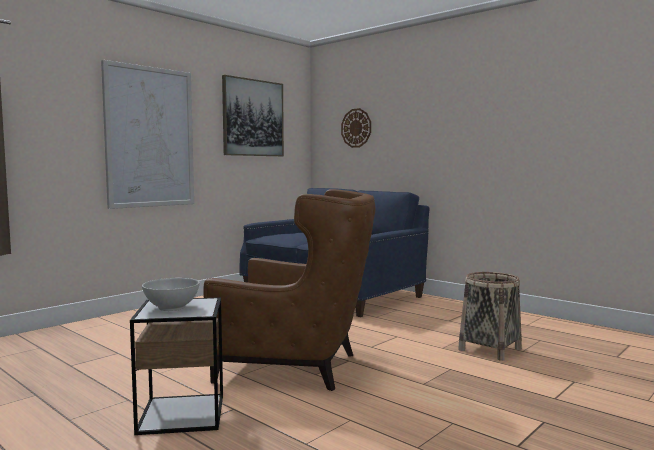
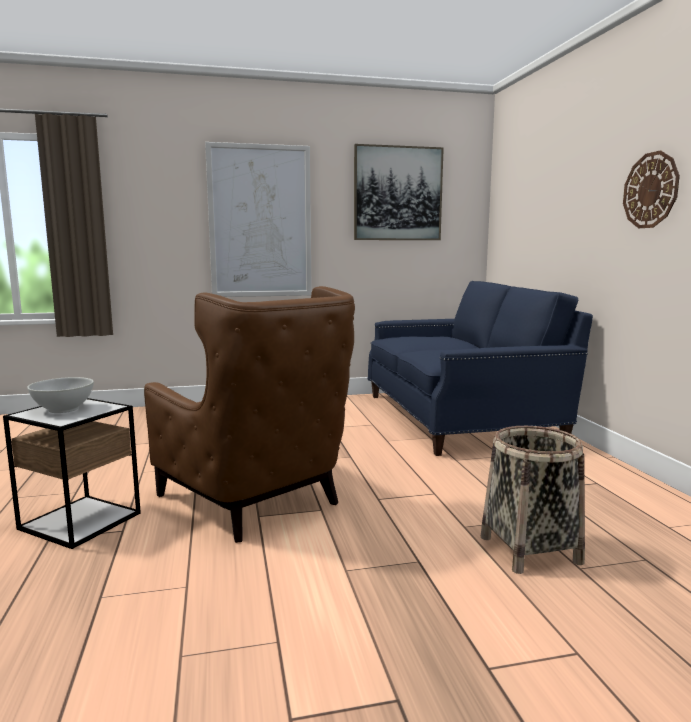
camera: 35 degrees right, 5 degrees up
wall clock [341,108,371,148] -> wall clock moved to [623,151,680,228]

